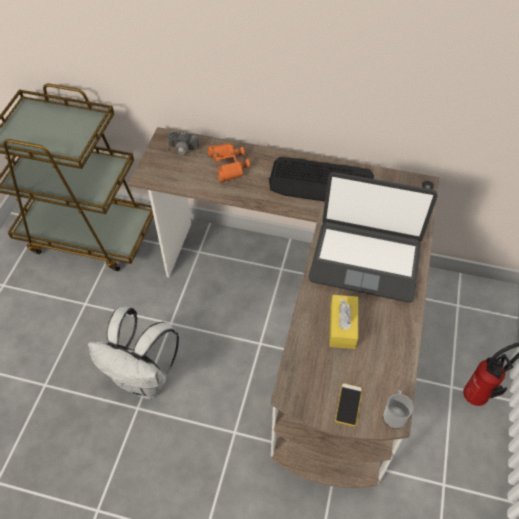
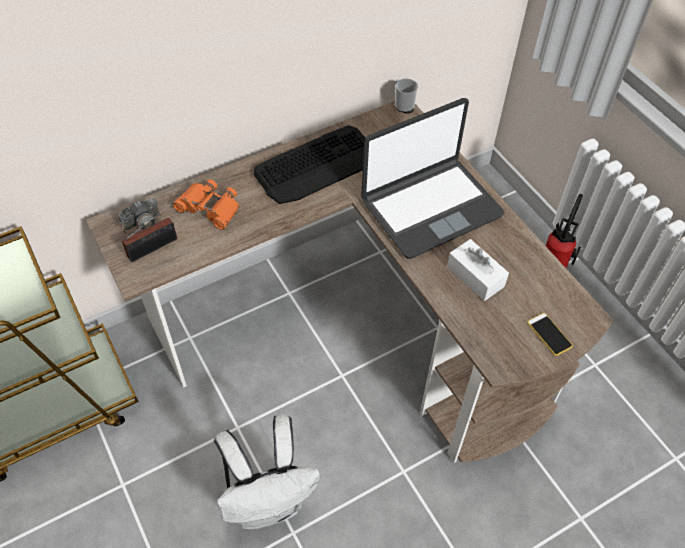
camera: 45 degrees left, 0 degrees up
yellow tissue box [329,295,358,349] -> white tissue box [447,239,509,301]
mug [383,390,414,429] -> mug moved to [395,79,418,113]
none -> radio [122,202,177,262]

